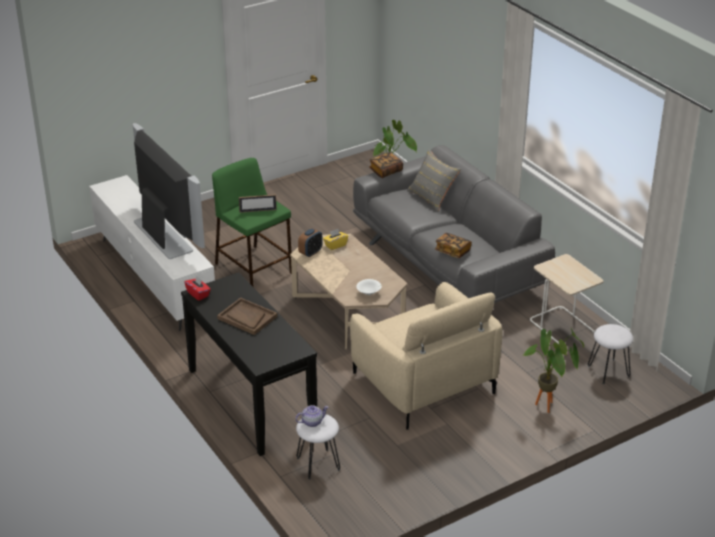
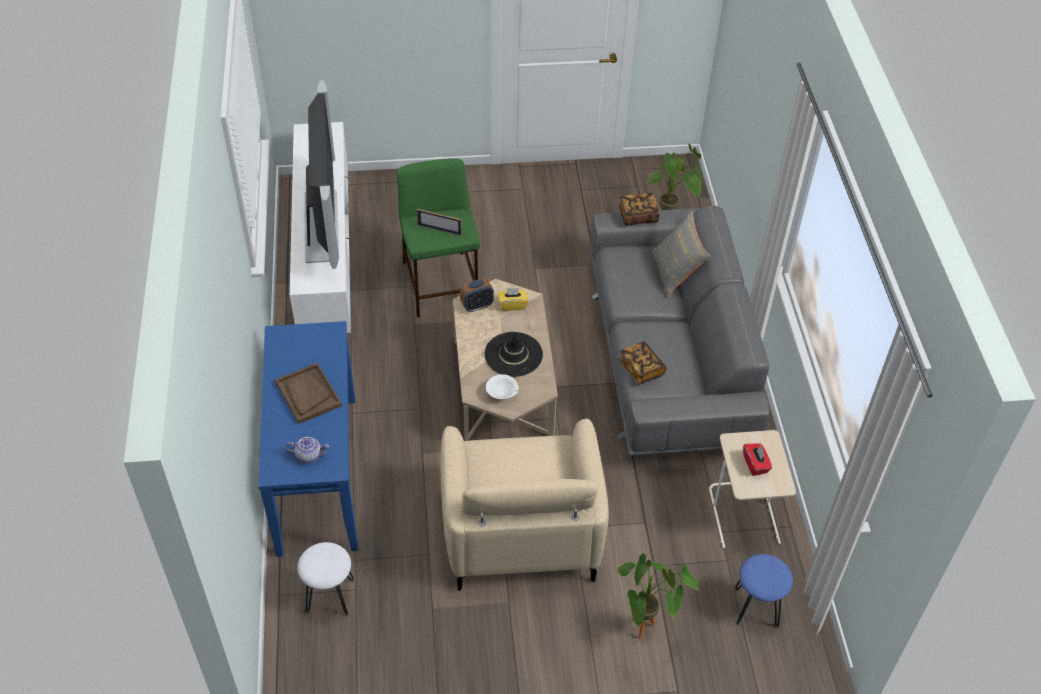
camera: 25 degrees right, 15 degrees up
black console table [181,272,317,456] -> blue console table [258,321,358,557]
red tissue box [184,276,211,301] -> red tissue box moved to [743,443,772,476]
teapot [296,405,329,427] -> teapot moved to [285,437,329,464]
white stool [588,324,633,384] -> blue stool [735,554,793,628]
none -> black hat [484,332,543,377]

